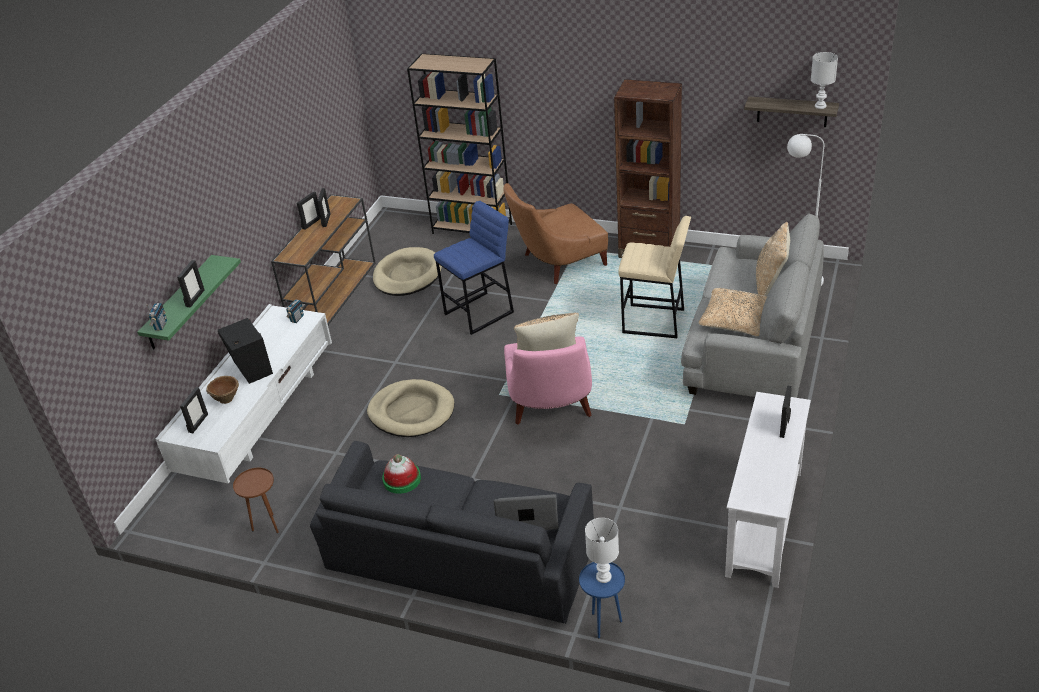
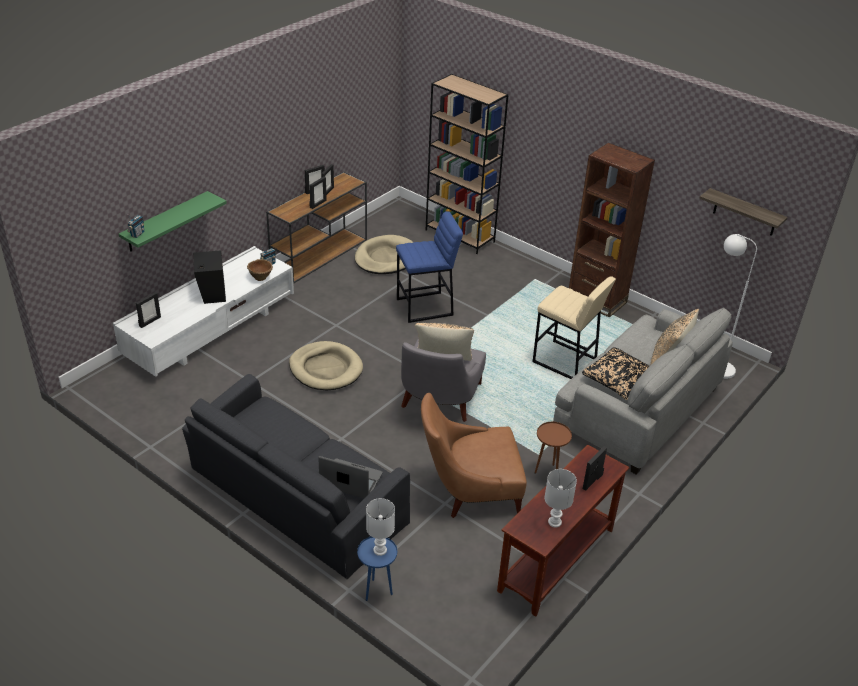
camera: 15 degrees right, 0 degrees up
picture frame [177,260,204,308] -> picture frame moved to [309,177,327,209]
brown bowl [206,376,239,404] -> brown bowl moved to [247,259,273,281]
brown side table [233,468,279,533] -> brown side table moved to [534,422,572,474]
hat [382,454,421,494] -> none
brown armchair [503,183,608,284] -> brown armchair moved to [421,393,527,518]
pink armchair [504,337,592,425] -> grey armchair [401,339,486,422]
beige pillow [699,288,767,336] -> black pillow [582,347,649,400]
white console table [725,392,811,588] -> brown console table [497,445,630,617]
white table lamp [811,52,838,109] -> white table lamp moved to [544,469,577,527]

